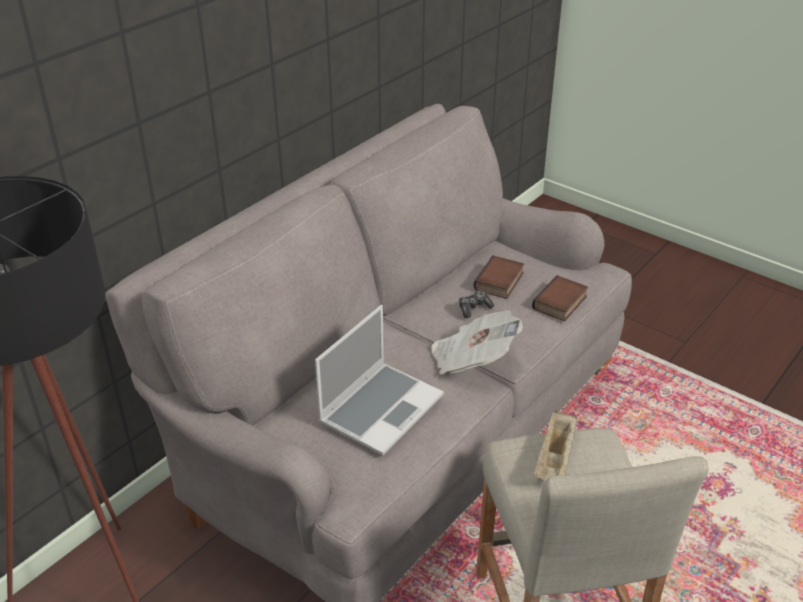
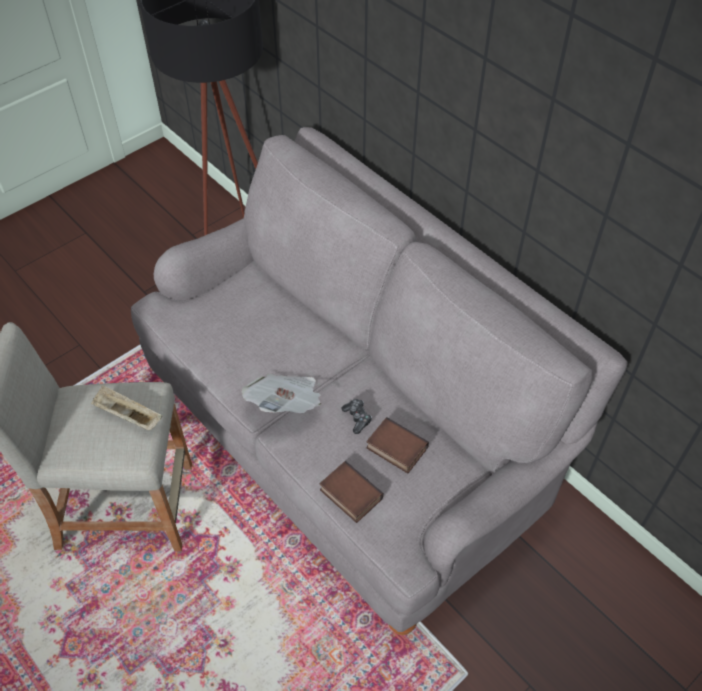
camera: 100 degrees right, 15 degrees up
laptop [315,305,444,456] -> none

